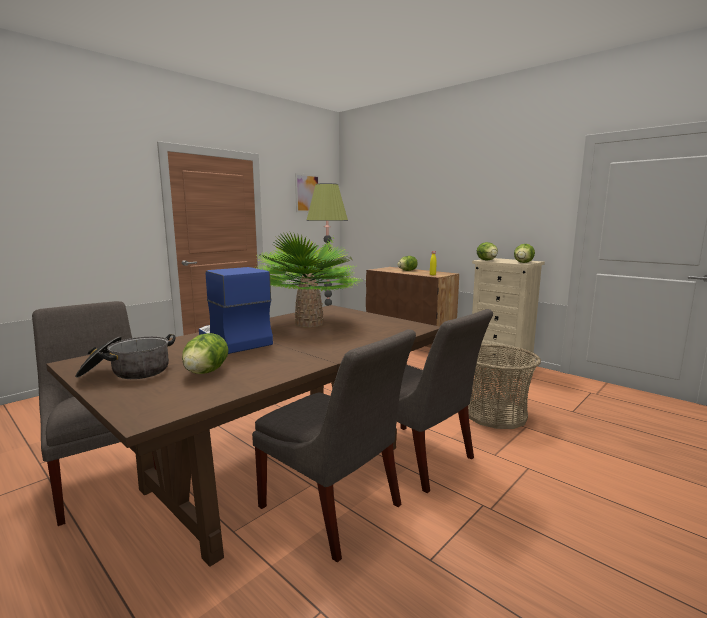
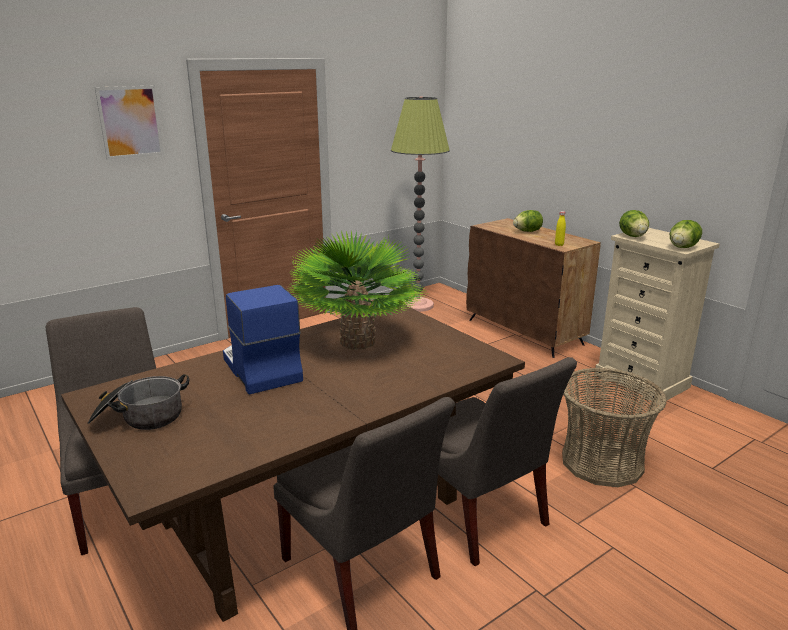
camera: 10 degrees right, 10 degrees up
lettuce [182,333,228,374] -> none
picture [295,173,319,212] -> picture moved to [95,86,164,160]

